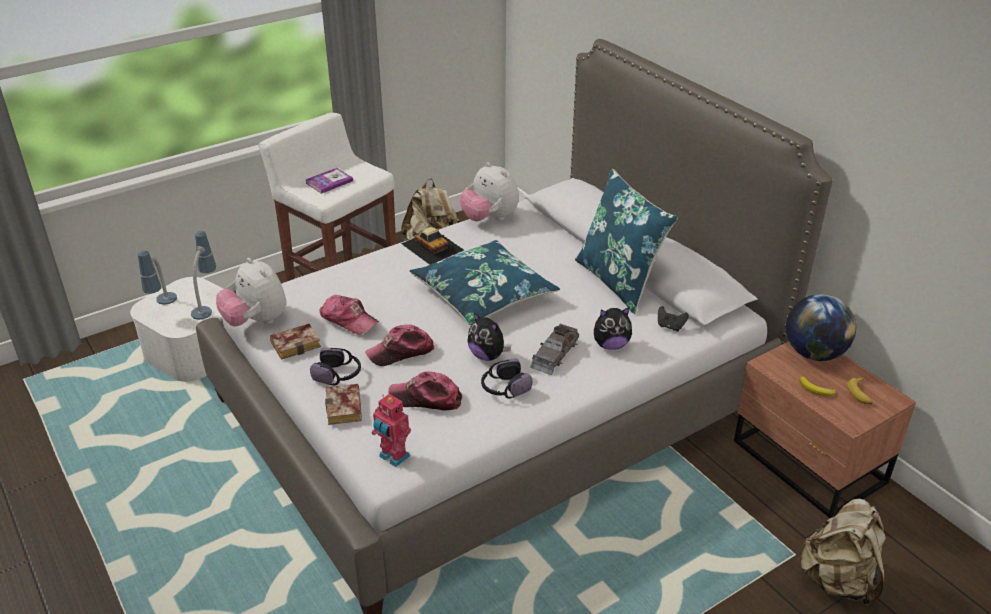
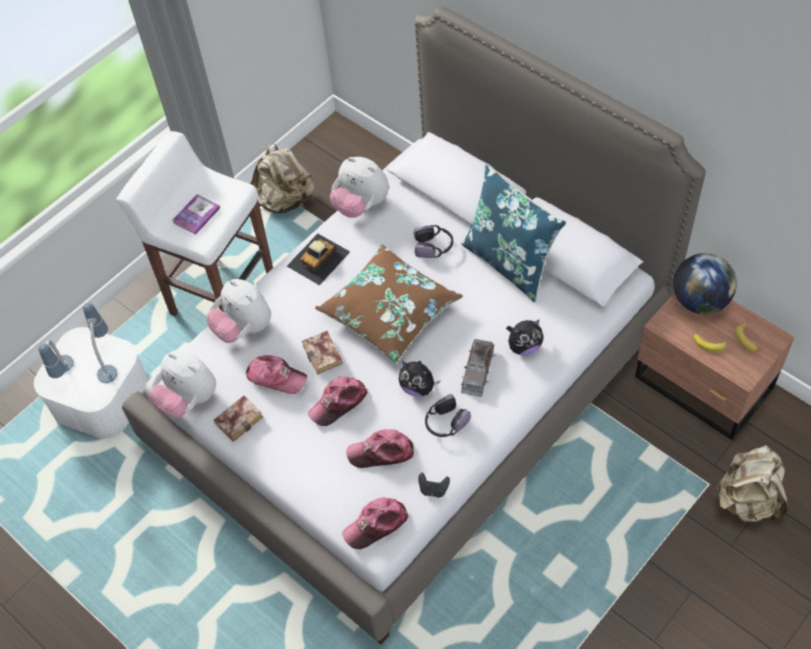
camera: 10 degrees left, 20 degrees up
headphones [310,348,361,385] -> headphones moved to [414,225,453,258]
book [325,384,362,425] -> book moved to [302,331,343,375]
toy robot [372,394,411,467] -> cap [342,497,408,549]
toy car [401,227,464,265] -> toy car turned 90 degrees clockwise [287,234,350,286]
blue pillow [410,240,560,325] -> brown pillow [315,245,463,364]
black game controller [658,306,689,331] -> black game controller moved to [418,473,450,498]
none -> plush toy [206,279,271,343]

